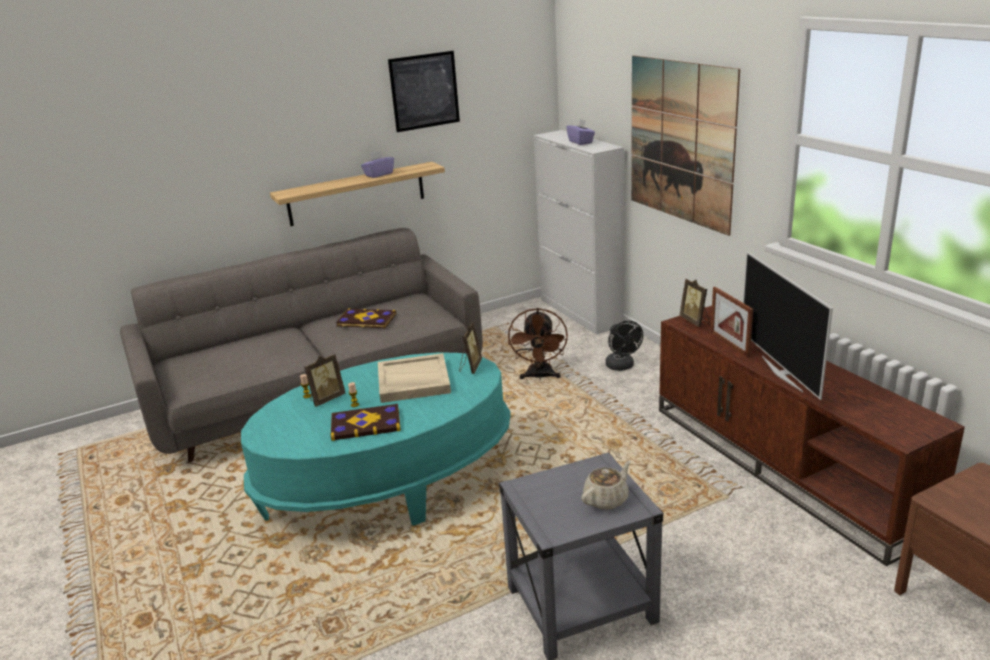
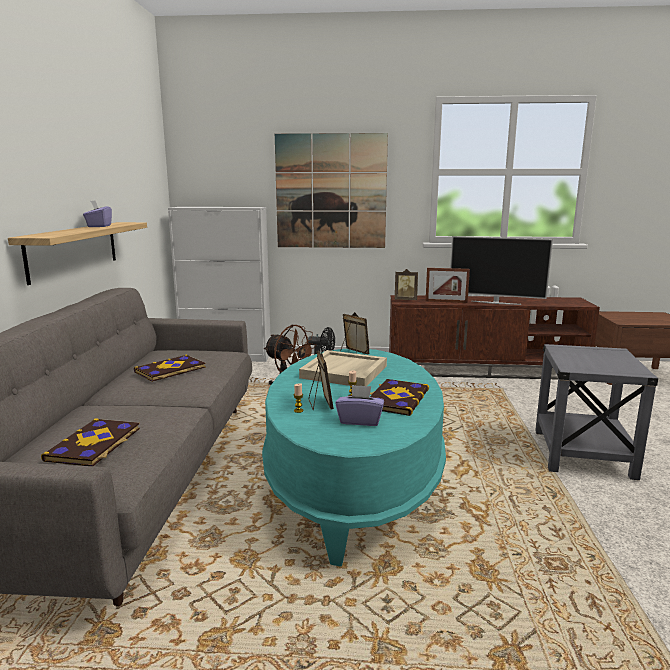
camera: 60 degrees left, 10 degrees down
picture [388,51,460,132] -> none
purple tissue box [566,119,595,145] -> purple tissue box moved to [335,385,384,426]
beige teapot [581,460,631,510] -> none
none -> book [41,418,140,466]

